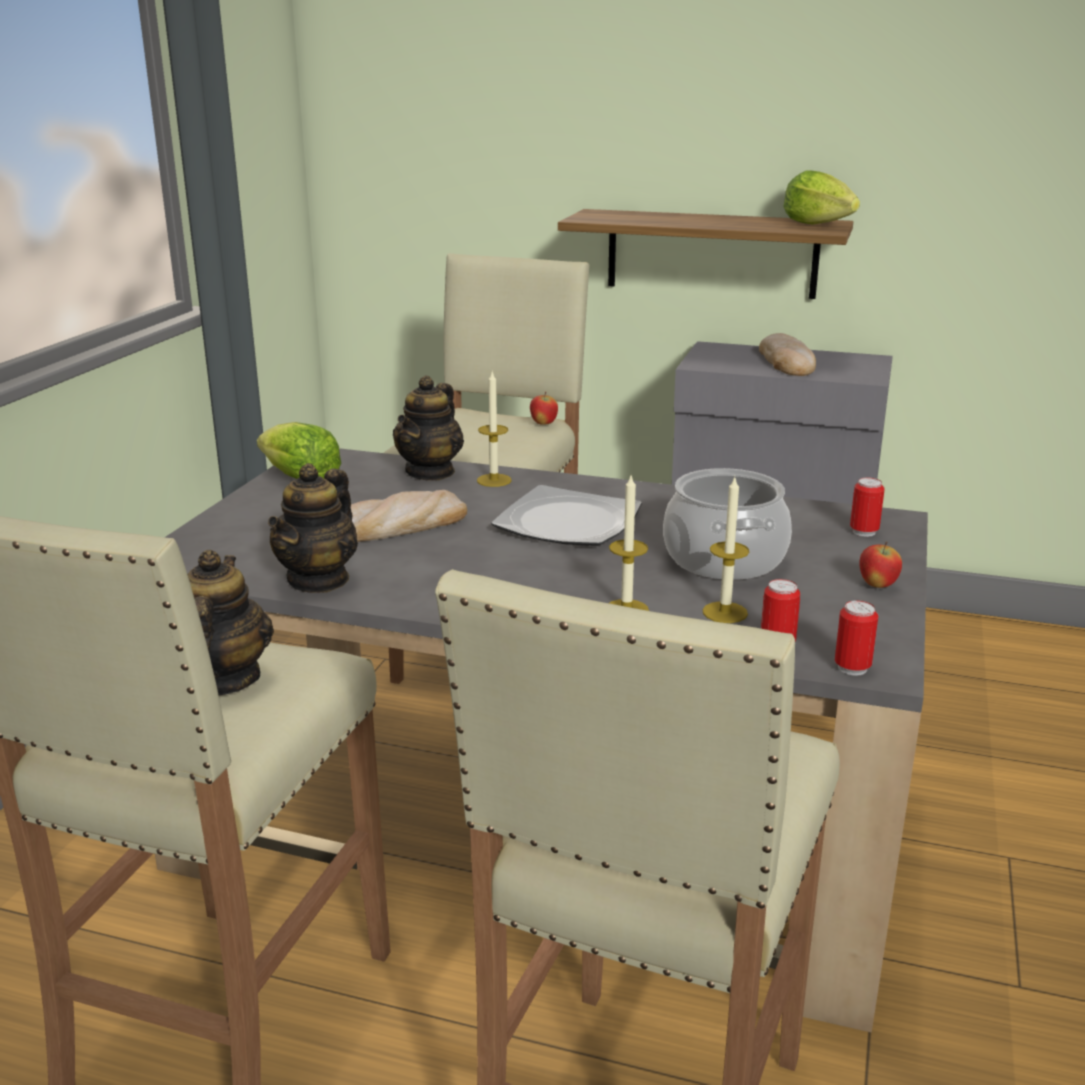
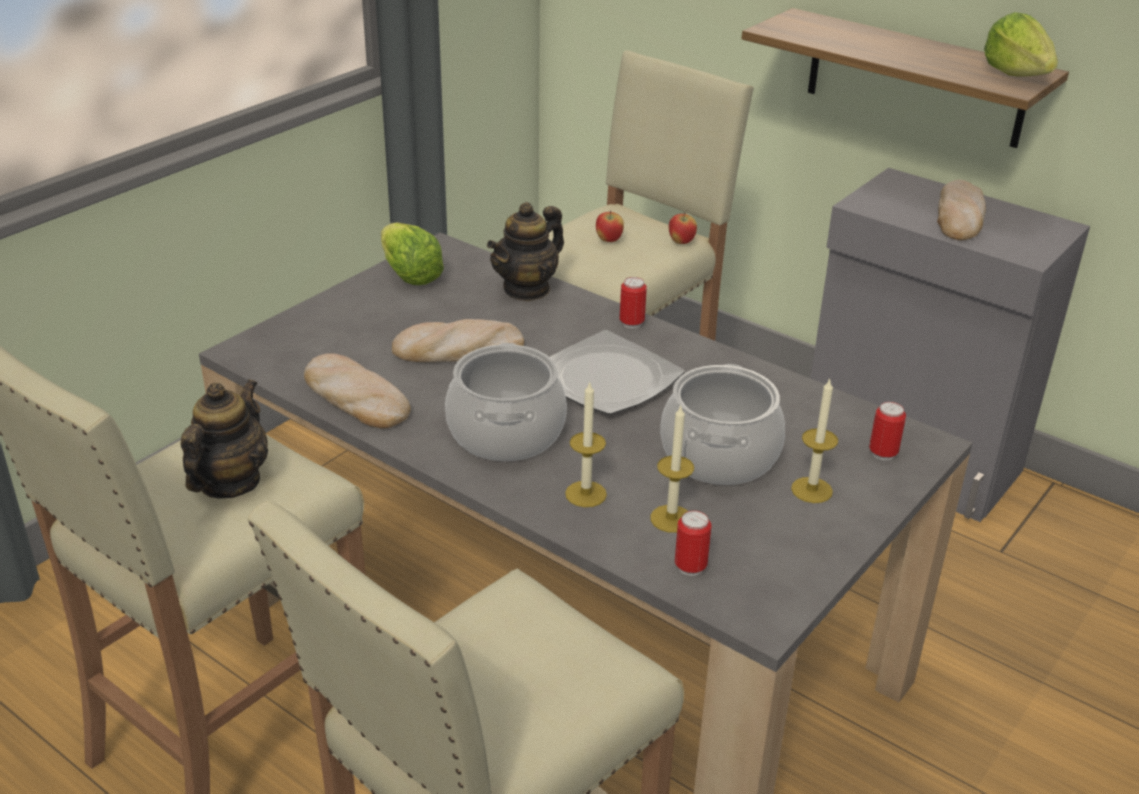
camera: 20 degrees right, 10 degrees up
teapot [268,463,358,593] -> bread [304,353,411,428]
candle [477,372,511,487] -> candle moved to [791,379,838,503]
can [835,600,878,676] -> can moved to [620,277,647,329]
apple [859,542,902,588] -> apple moved to [596,210,624,242]
none -> cooking pot [445,343,567,461]

